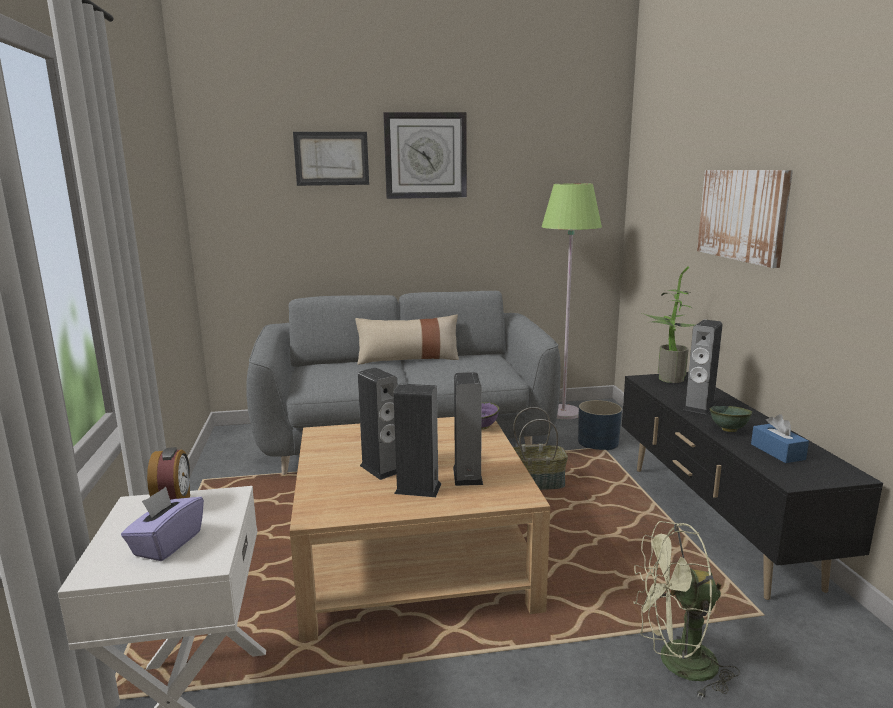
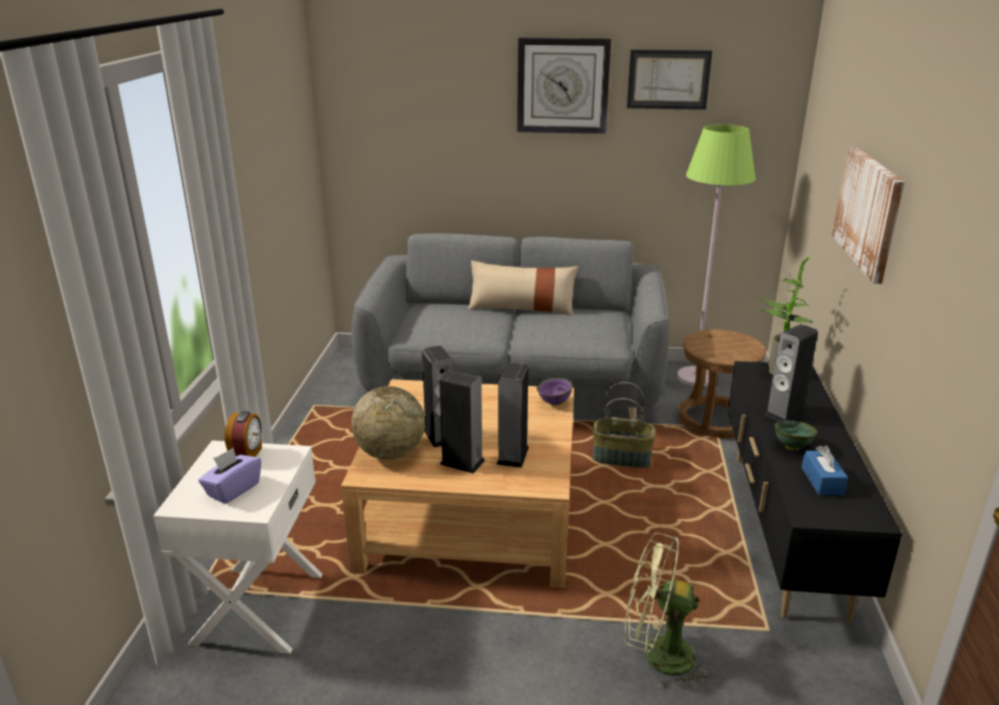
camera: 15 degrees right, 10 degrees up
picture [293,132,369,186] -> picture moved to [627,50,712,110]
blue planter [578,400,622,450] -> brown stool [678,329,766,439]
none -> globe [351,386,425,460]

